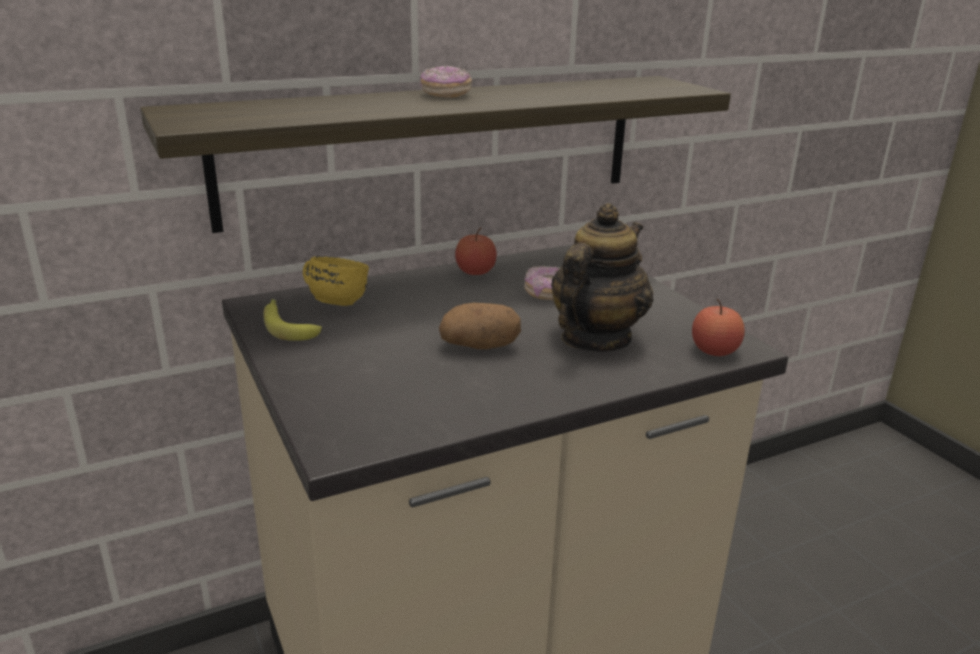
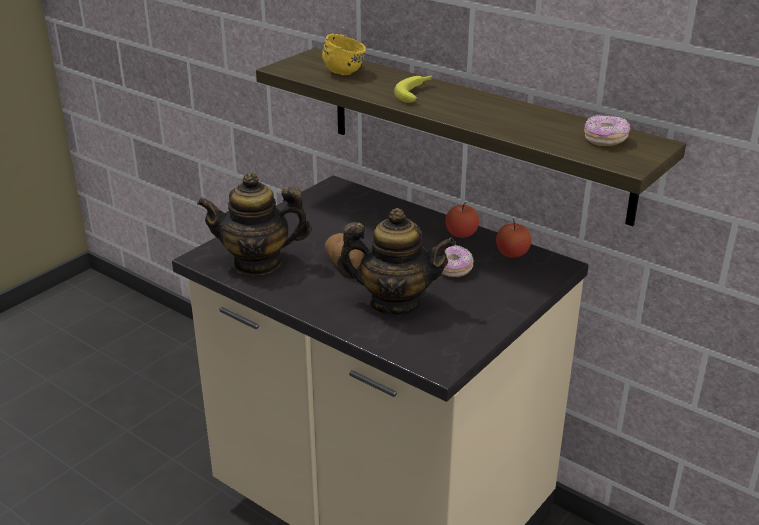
camera: 65 degrees right, 5 degrees up
banana [263,299,322,341] -> banana moved to [394,76,432,103]
yellow mug [303,256,369,306] -> yellow mug moved to [322,34,366,75]
donut [420,66,472,98] -> donut moved to [584,115,630,146]
apple [692,299,745,356] -> apple moved to [496,218,531,258]
none -> teapot [197,173,311,276]

